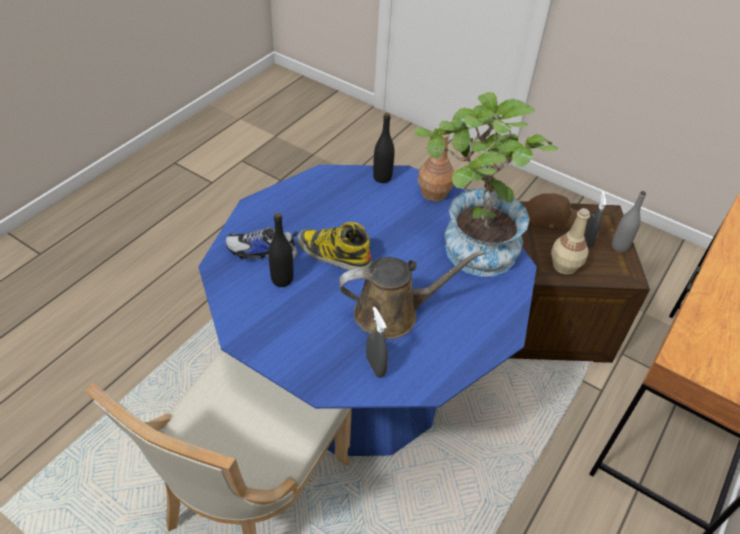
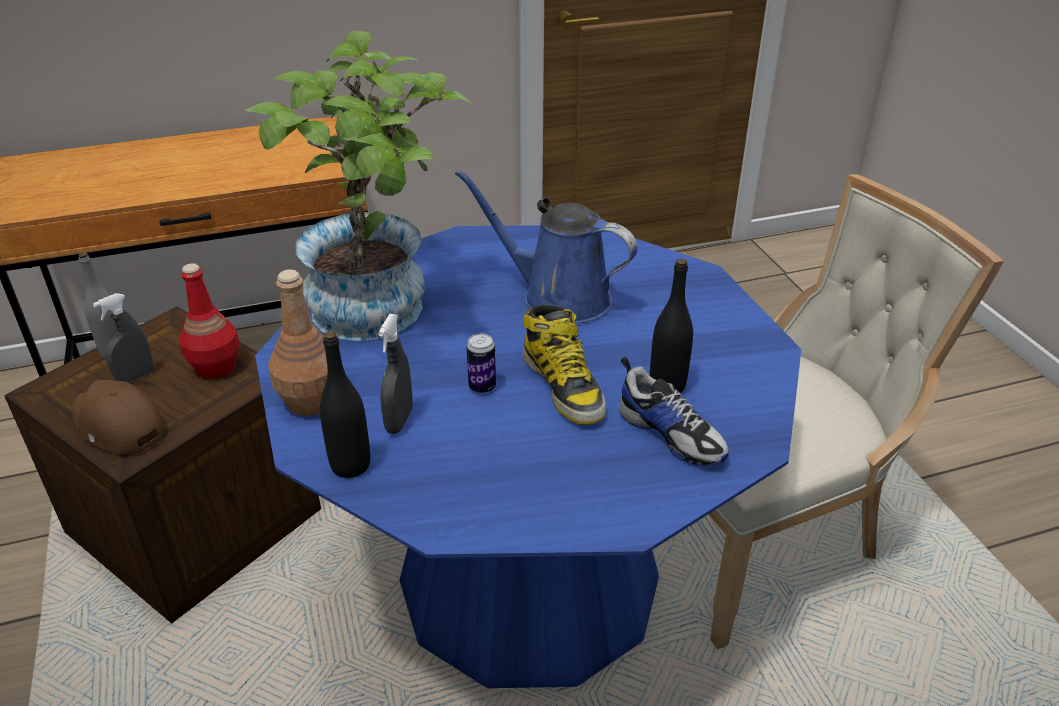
camera: 140 degrees left, 10 degrees down
brown watering can [339,250,485,339] -> blue watering can [455,169,637,324]
grey spray bottle [366,307,388,378] -> grey spray bottle moved to [378,314,413,434]
beige bottle [551,208,590,274] -> red bottle [179,263,240,378]
none -> can [467,333,496,394]

